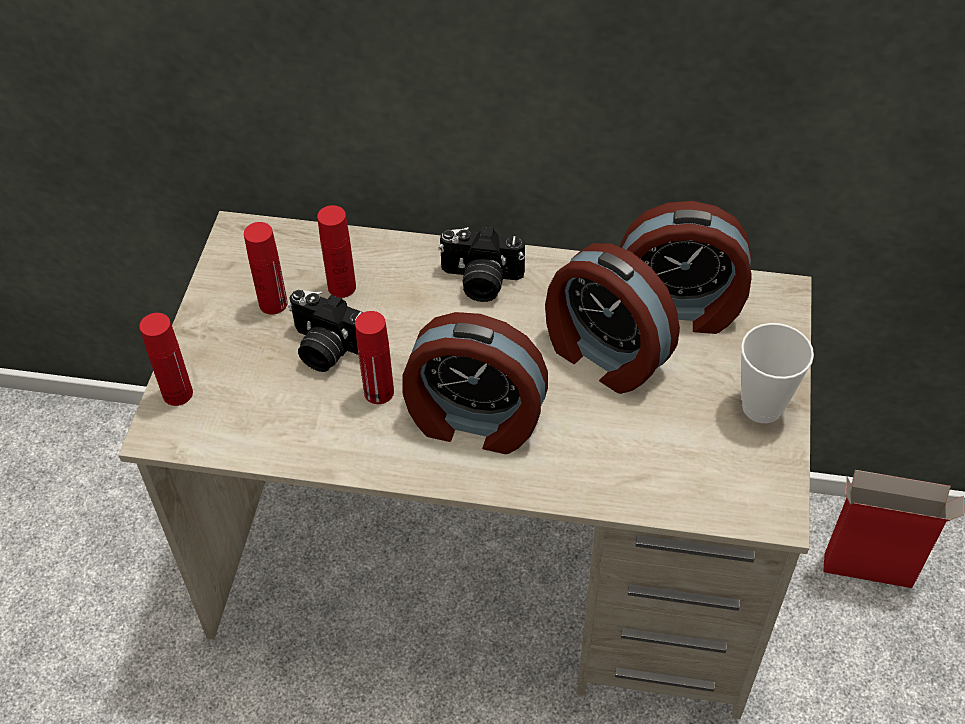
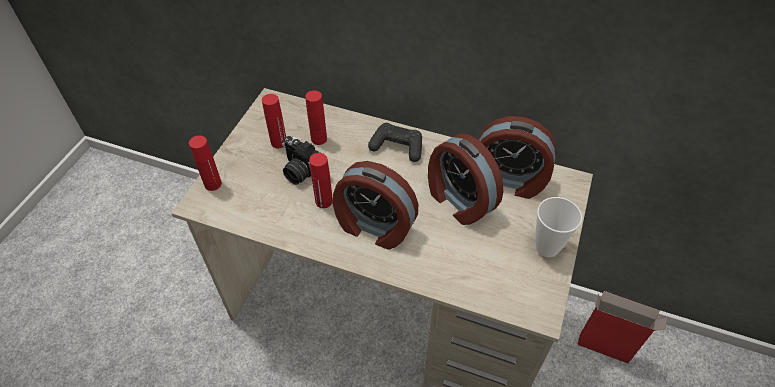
camera: 10 degrees right, 0 degrees up
camera [438,226,525,302] -> black game controller [368,123,422,162]

